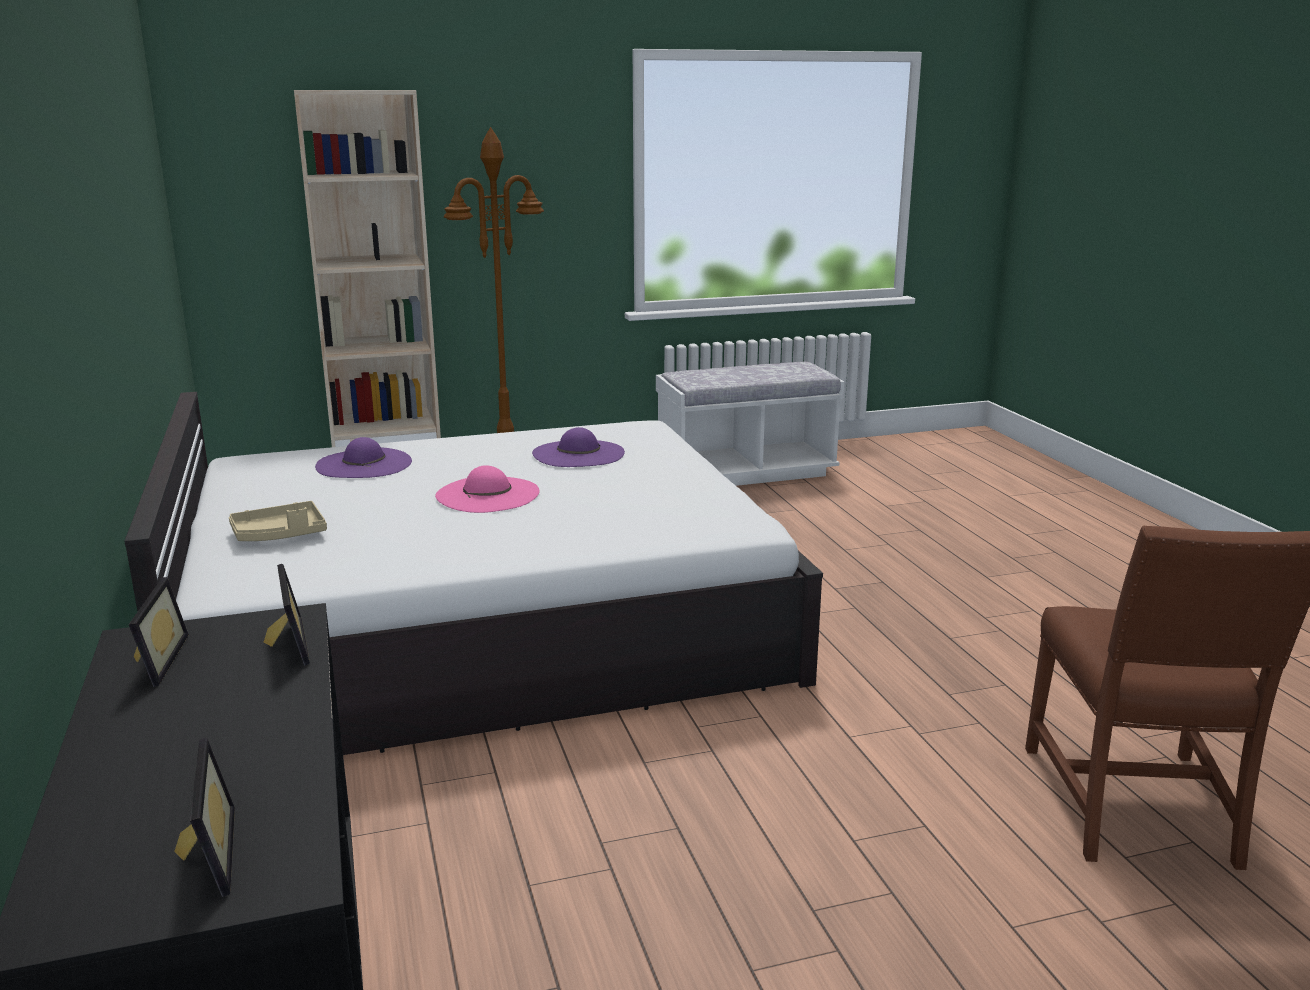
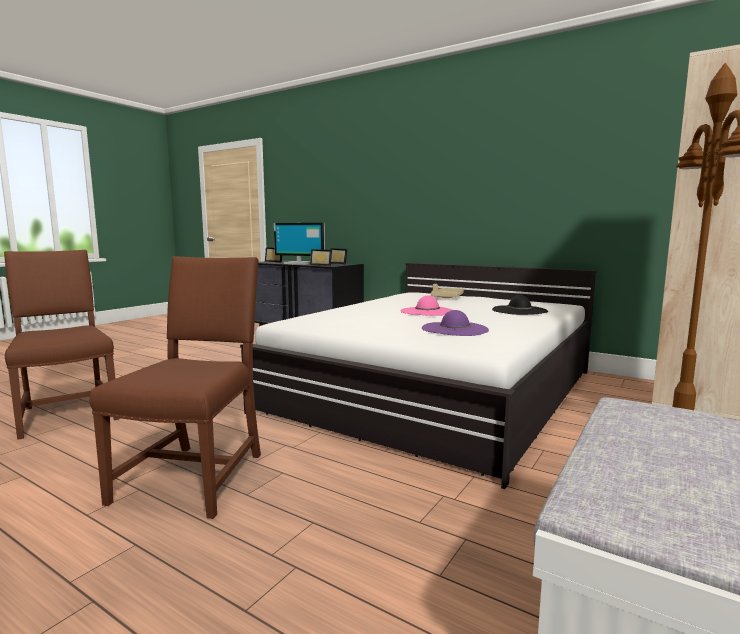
camera: 140 degrees right, 10 degrees down
purple hat [315,437,412,478] -> black hat [492,295,548,315]
none -> brown chair [89,256,261,519]
none -> monitor [274,223,325,265]

